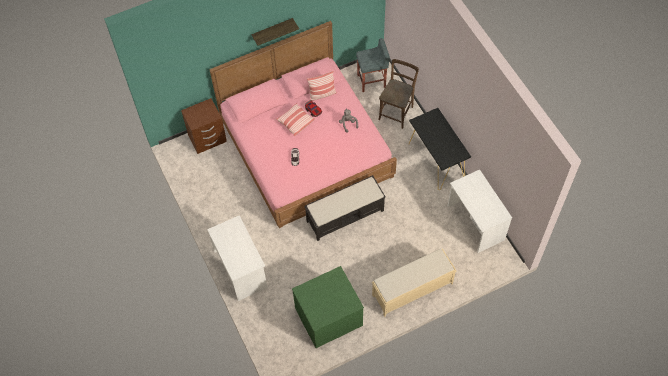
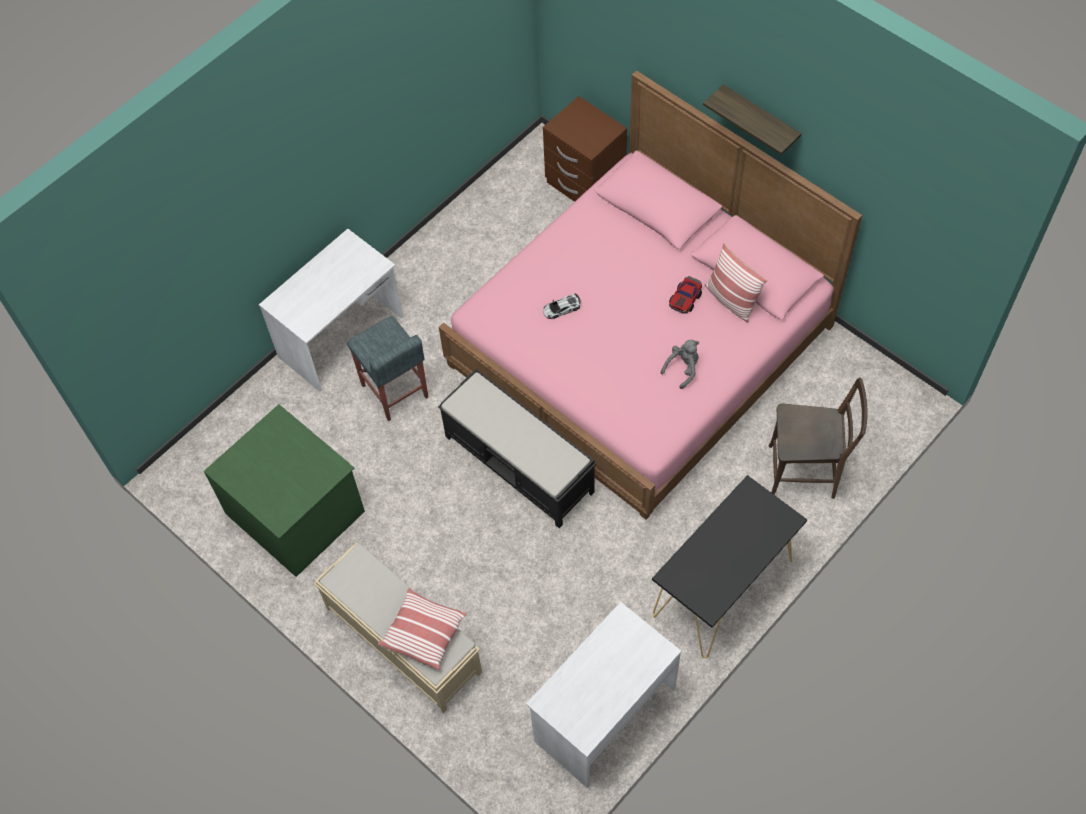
camera: 70 degrees right, 0 degrees up
pillow [276,103,315,136] -> pillow moved to [378,588,467,670]
grey stool [356,38,390,92] -> grey stool moved to [347,316,428,421]

